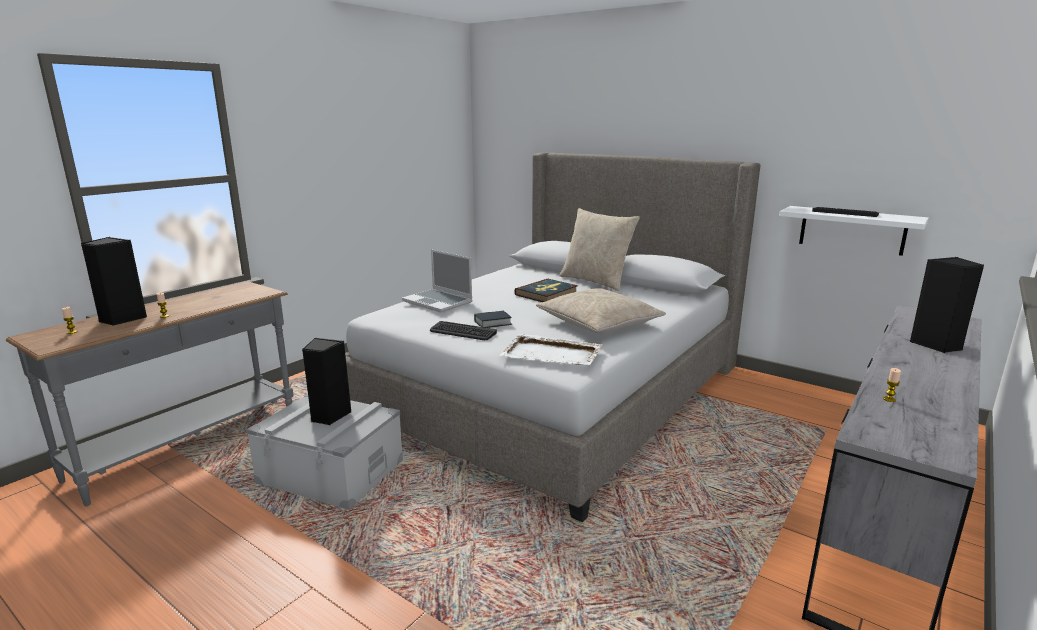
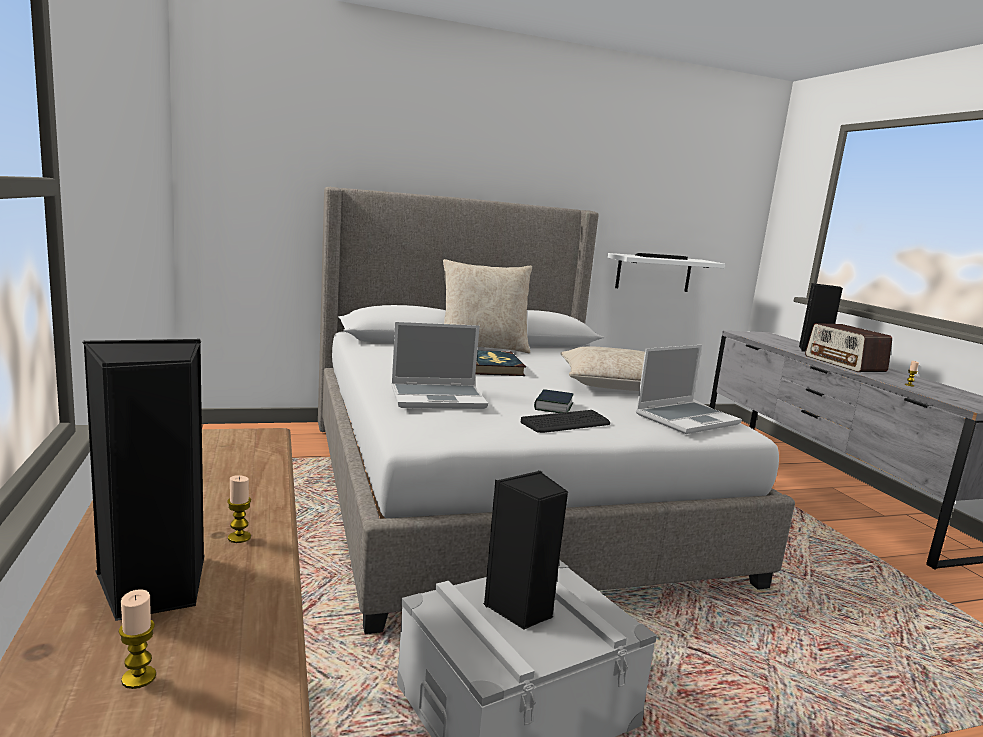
camera: 55 degrees left, 5 degrees down
white tray [500,334,603,365] -> laptop [636,345,742,434]
none -> radio [805,323,892,372]

